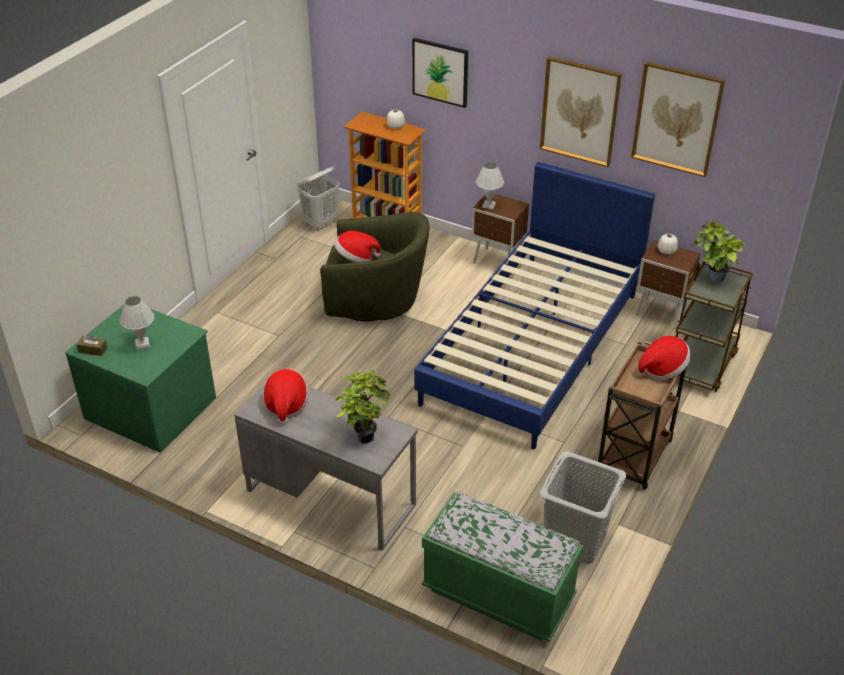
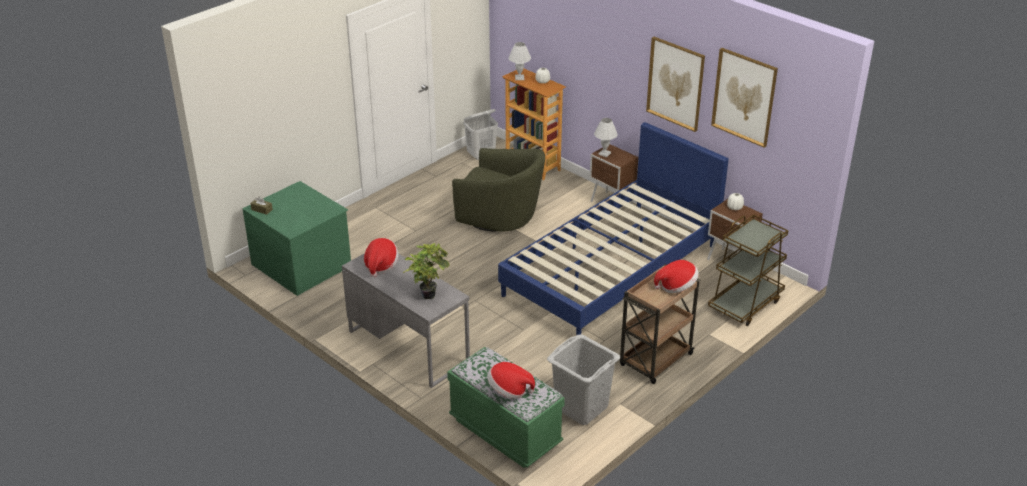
camera: 15 degrees right, 5 degrees down
white table lamp [120,296,154,350] -> white table lamp moved to [508,42,531,80]
hat [334,231,380,262] -> hat moved to [487,362,535,399]
picture [412,38,468,108] -> none
potted plant [692,220,745,282] -> none

